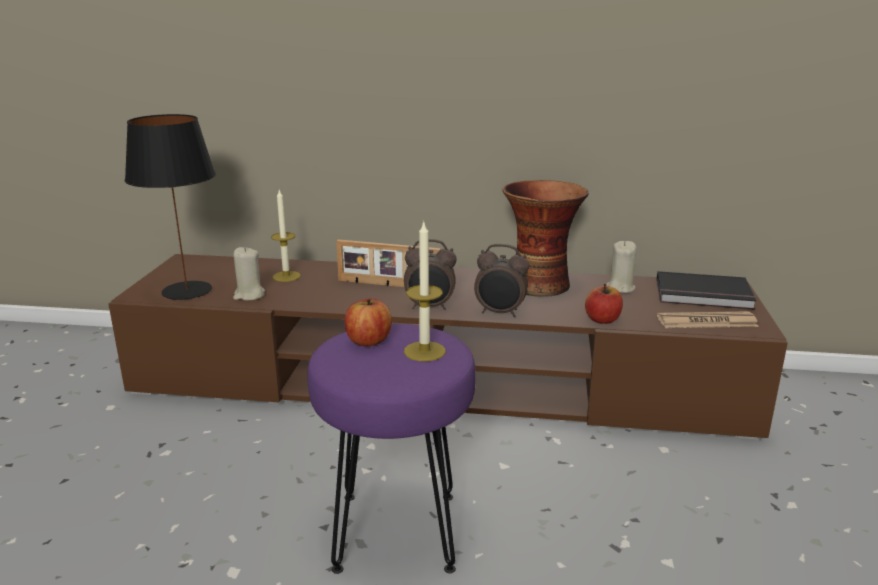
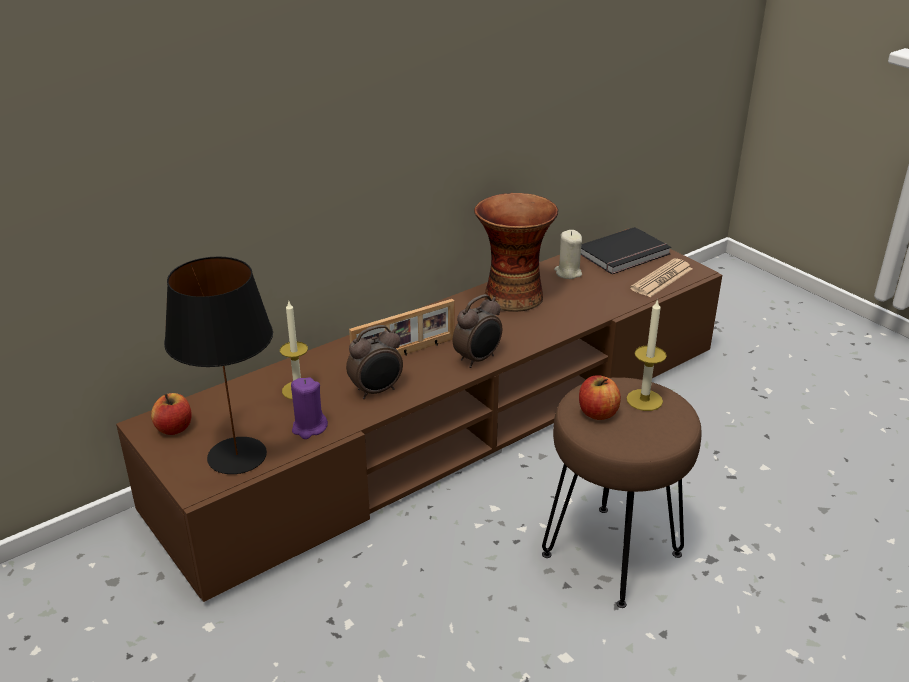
camera: 45 degrees left, 10 degrees up
beige candle [233,247,265,301] -> purple candle [291,377,328,439]
purple stool [307,324,476,574] -> brown stool [542,377,702,608]
alarm clock [474,244,529,317] -> alarm clock moved to [346,325,403,399]
apple [585,284,623,324] -> apple moved to [151,393,192,435]

